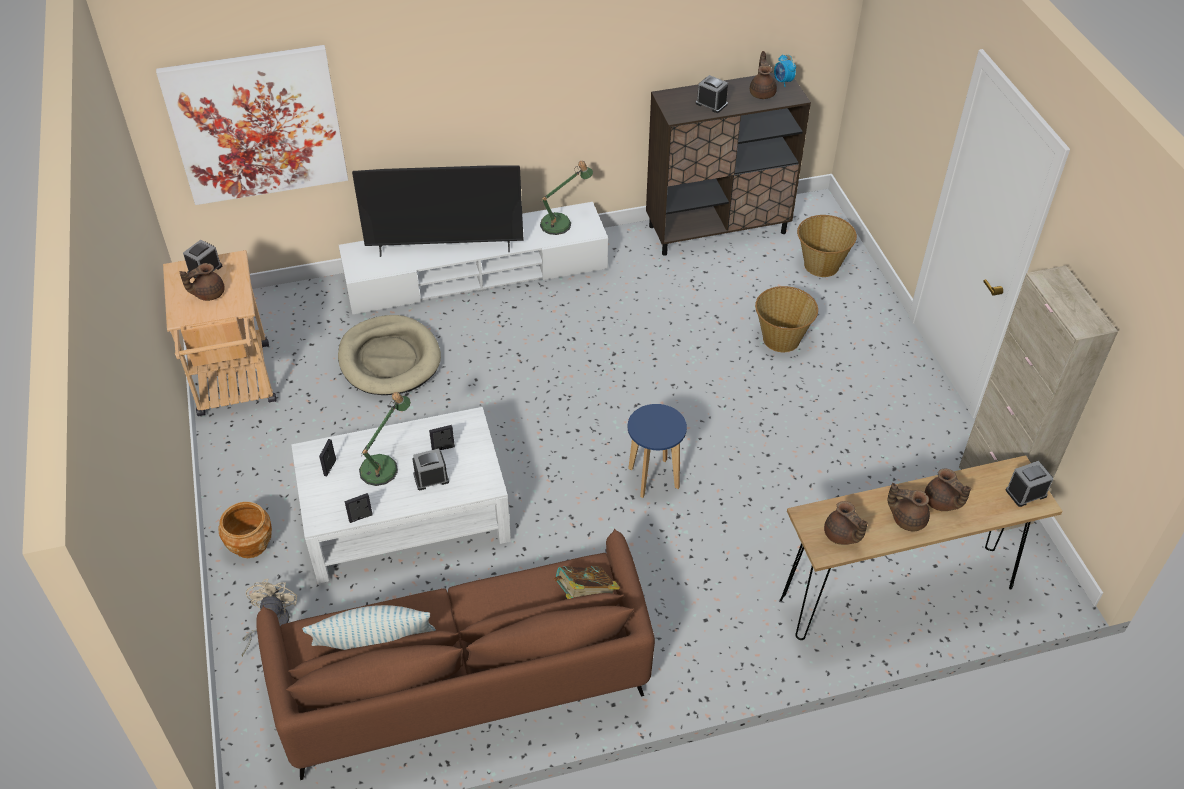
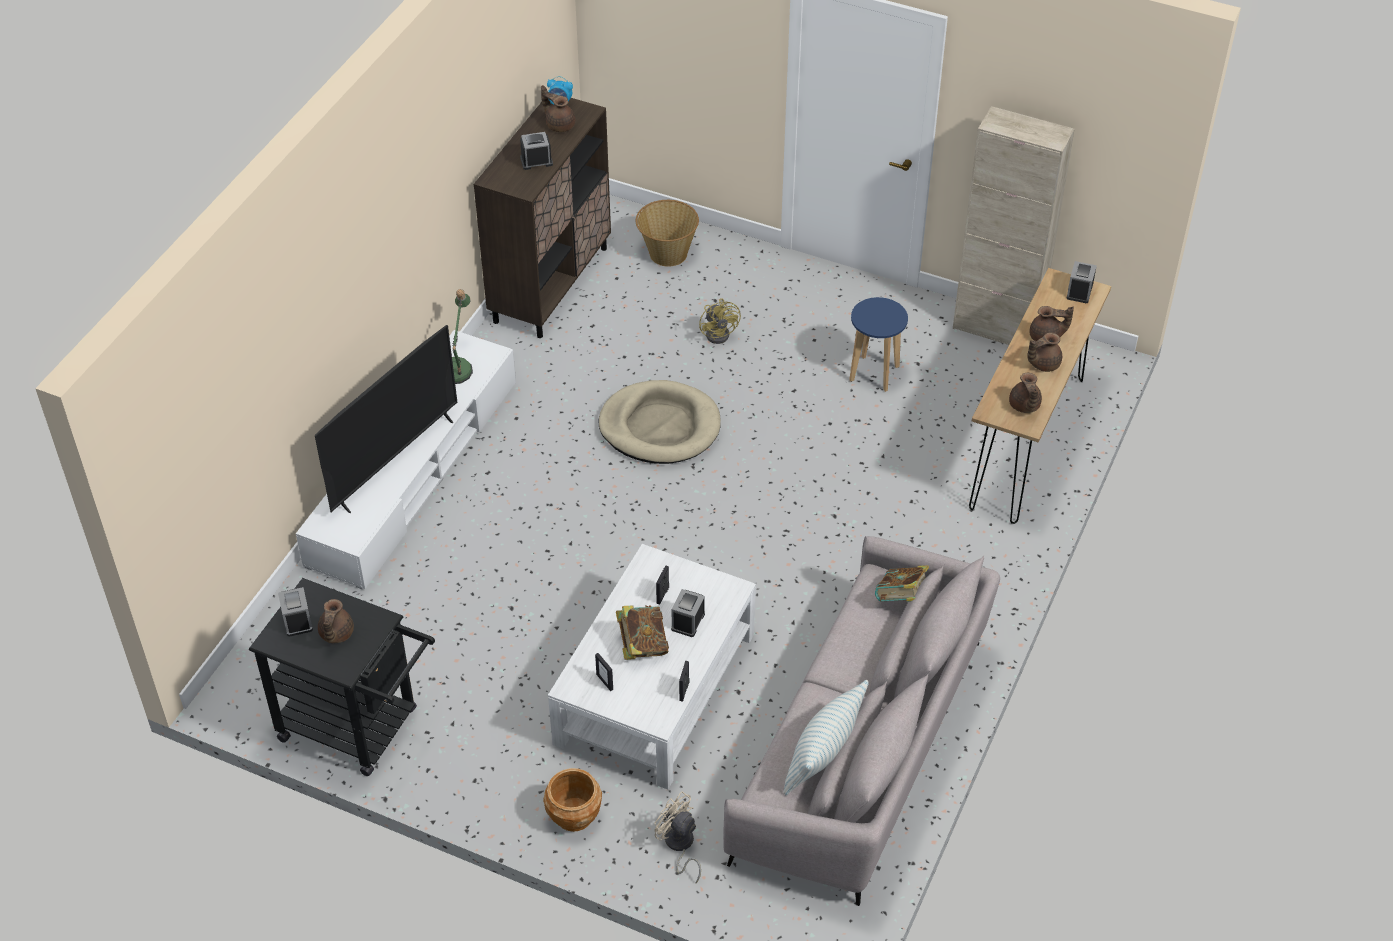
camera: 50 degrees left, 0 degrees up
picture [156,45,348,205] -> none
beige cart [163,250,277,416] -> black cart [249,578,435,776]
brown sofa [256,528,655,780] -> grey sofa [723,536,1000,906]
beige dog bed [338,315,441,395] -> beige dog bed moved to [598,380,721,464]
table lamp [359,392,411,486] -> book [616,605,669,660]
blue stool [628,404,687,498] -> blue stool moved to [849,297,908,392]
basket [755,286,818,352] -> yellow fan [699,298,741,344]
brown teapot [824,501,868,545] -> brown teapot turned 75 degrees clockwise [1009,373,1042,413]

